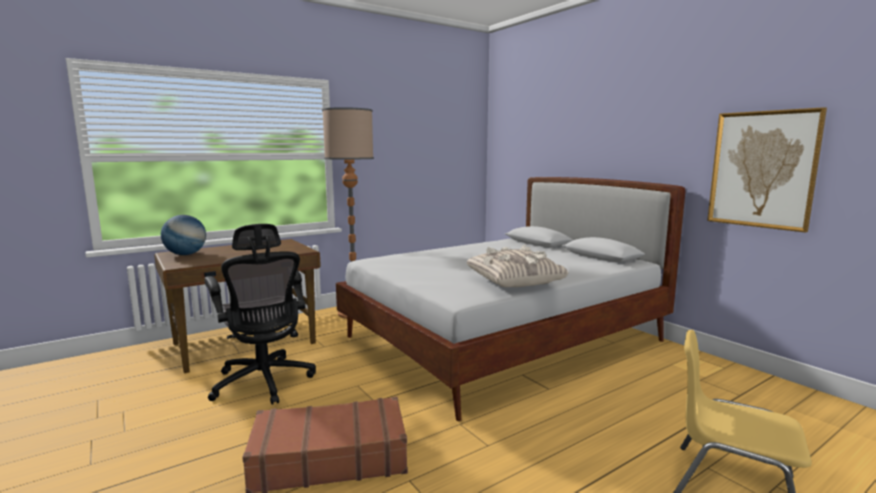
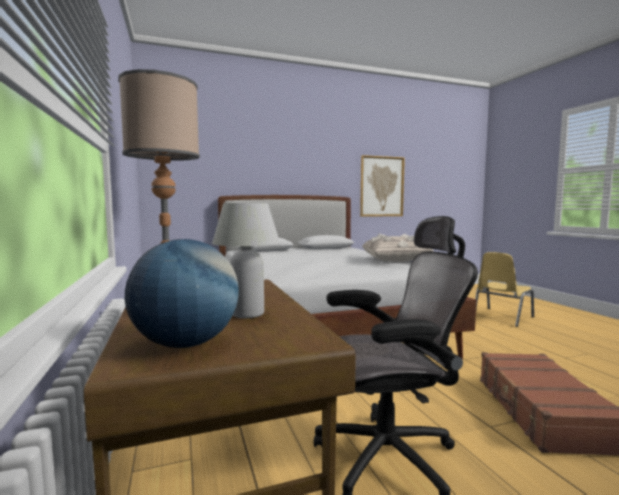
camera: 75 degrees left, 5 degrees down
none -> white table lamp [212,203,280,318]

